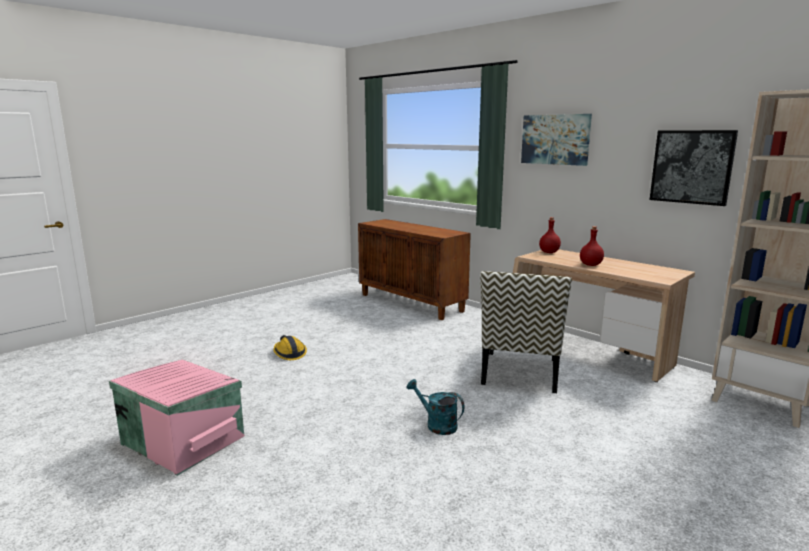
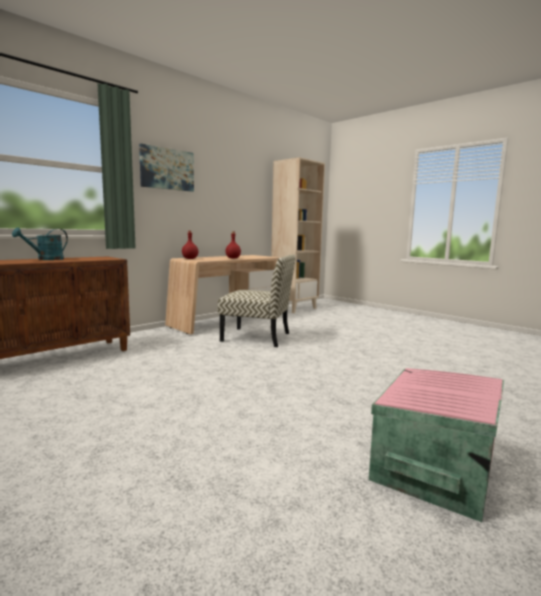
camera: 90 degrees left, 5 degrees down
hard hat [273,335,307,360] -> none
turquoise watering can [407,379,465,435] -> turquoise watering can moved to [12,228,68,260]
picture [650,130,738,206] -> none

